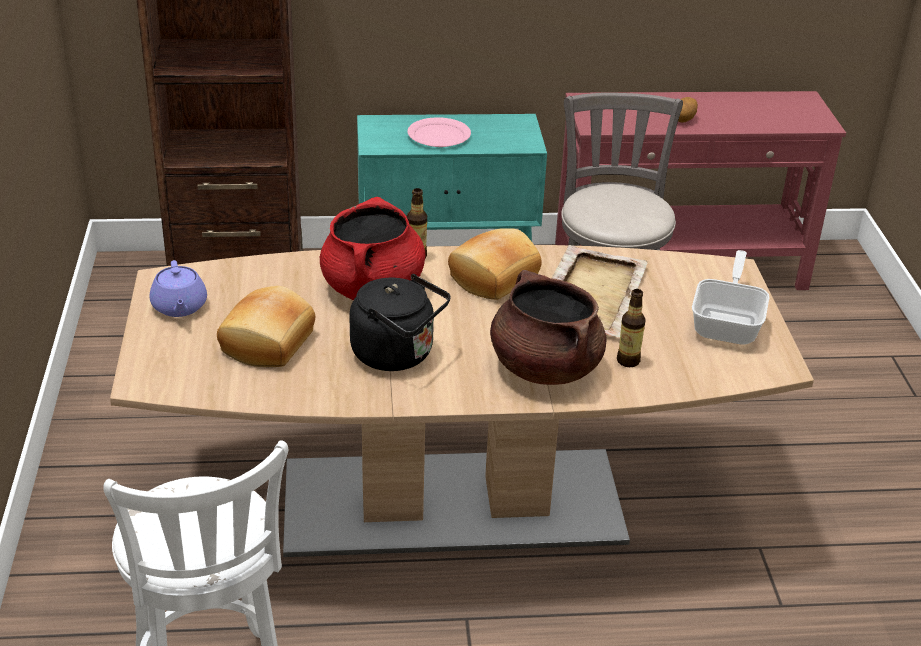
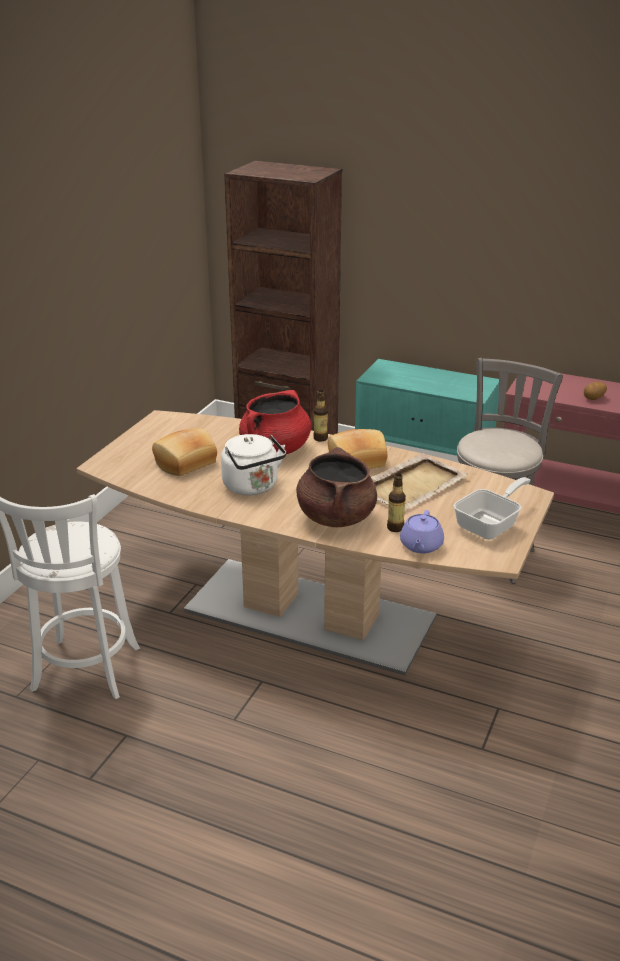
camera: 30 degrees right, 5 degrees down
purple teapot [150,260,207,317] -> purple teapot moved to [400,510,444,553]
black kettle [349,274,450,371] -> white kettle [221,434,286,495]
pink plate [407,117,471,147] -> none

